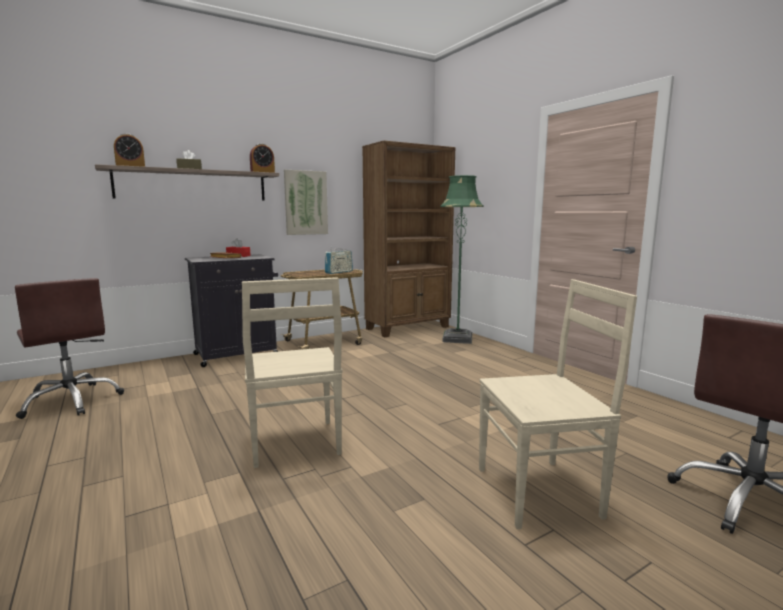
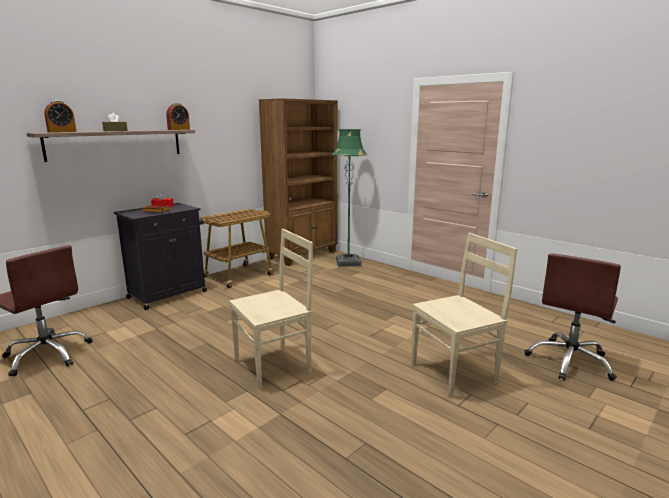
camera: 15 degrees left, 5 degrees up
beige chair [242,277,343,468] -> beige chair turned 90 degrees counterclockwise [229,229,313,389]
picture [284,170,328,235] -> none
radio [325,248,353,274] -> none

